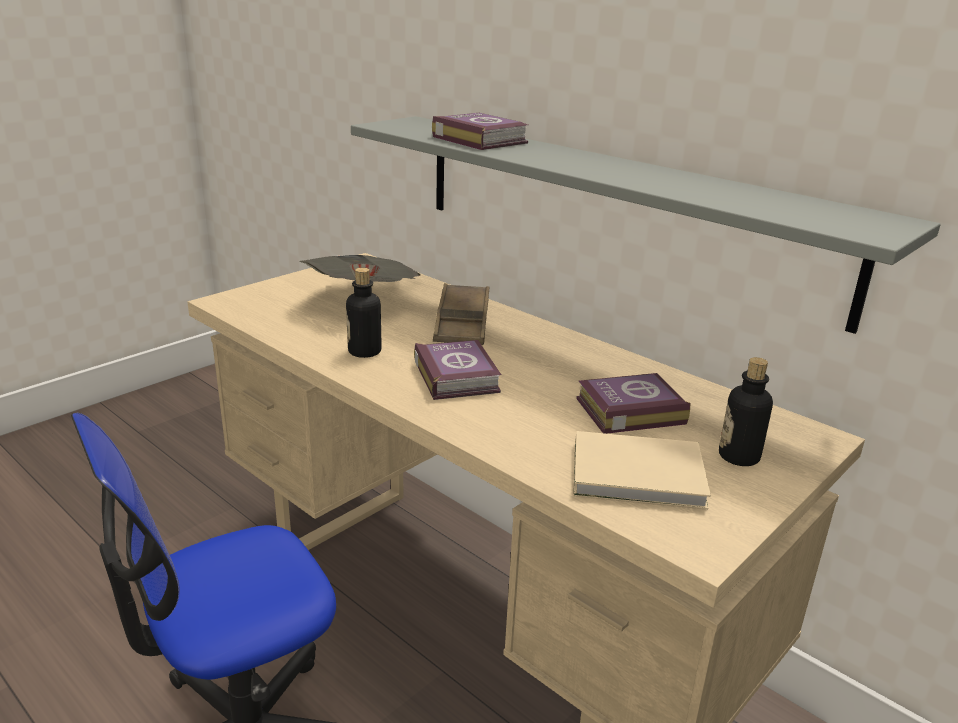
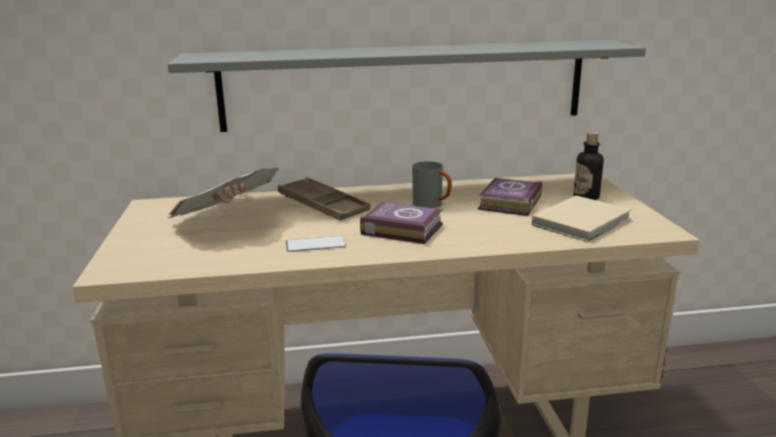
camera: 50 degrees left, 5 degrees down
bottle [346,268,382,358] -> phone [286,236,346,252]
book [432,113,528,150] -> none
none -> grey mug [412,161,452,208]

